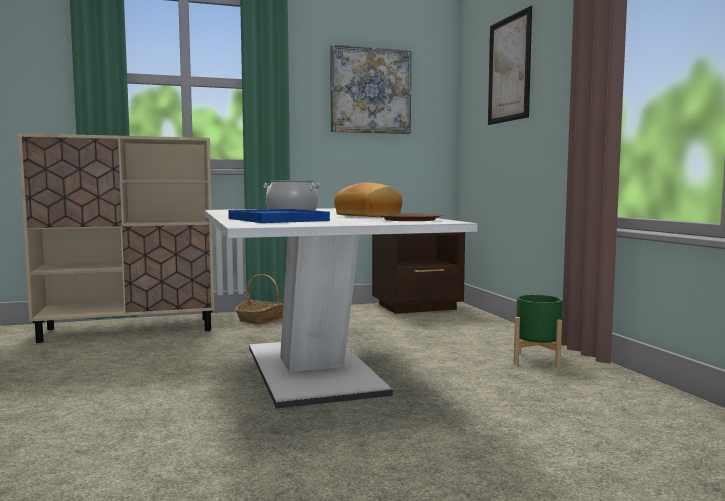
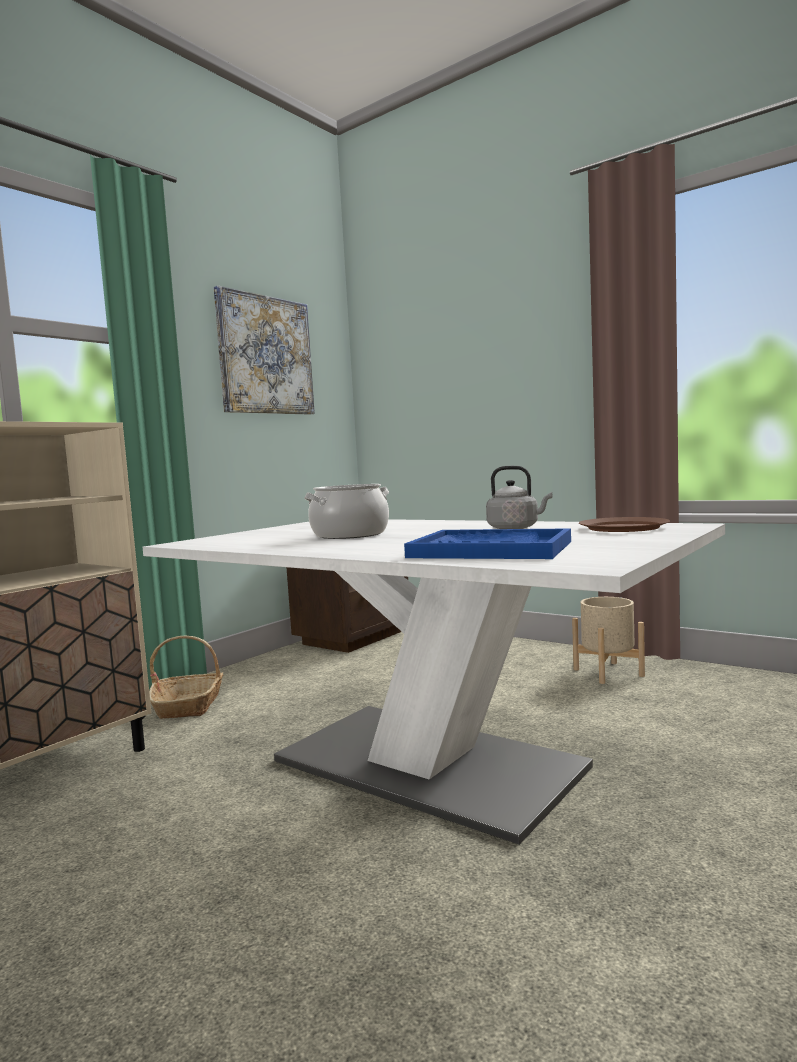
camera: 35 degrees left, 0 degrees up
bread [334,182,402,217] -> grey kettle [486,466,552,529]
picture [488,6,532,125] -> none
green planter [514,295,563,368] -> beige planter [572,597,645,684]

